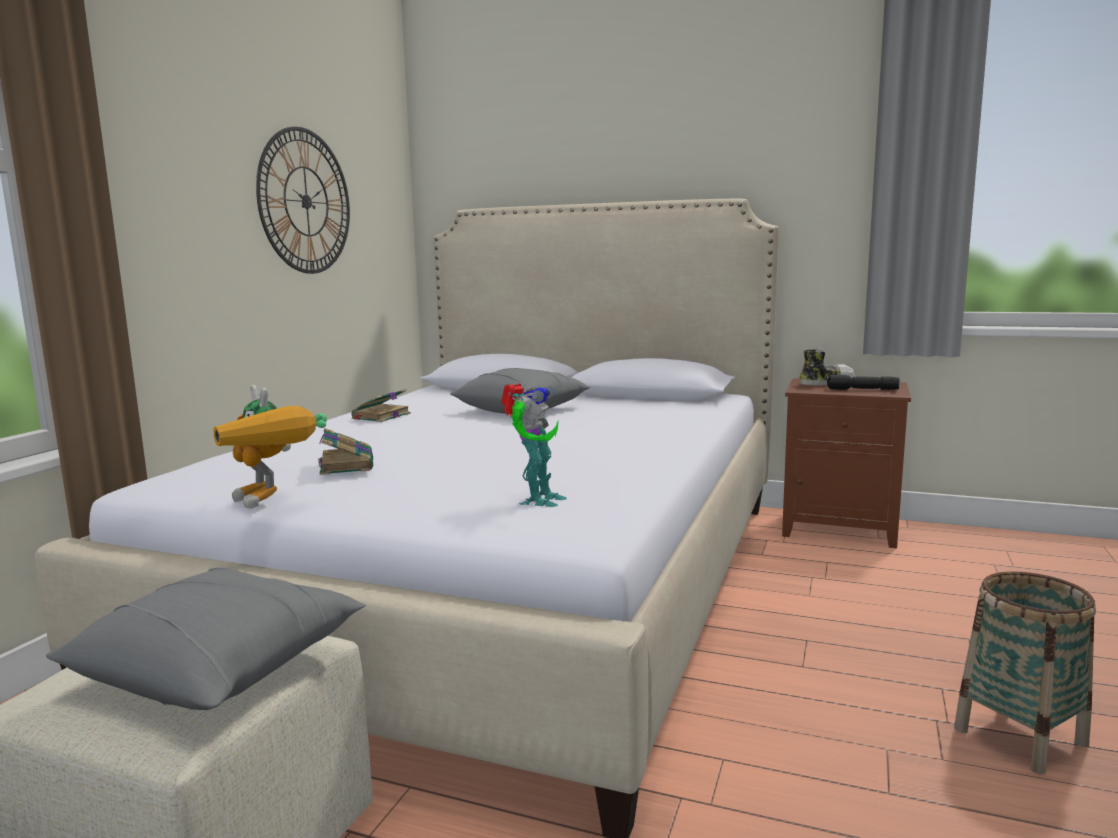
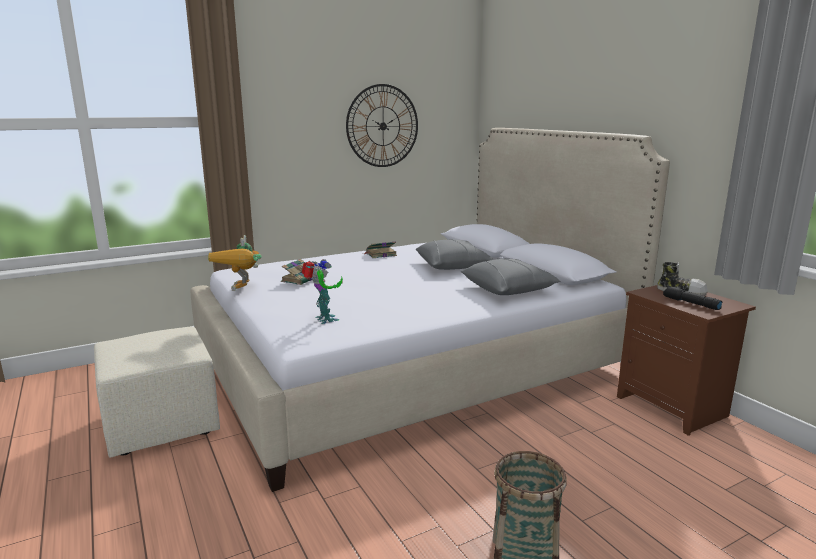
camera: 40 degrees right, 5 degrees up
grey pillow [46,568,366,710] -> grey pillow moved to [461,258,561,295]
toy robot [501,383,567,507] -> toy robot turned 90 degrees counterclockwise [302,259,343,324]

